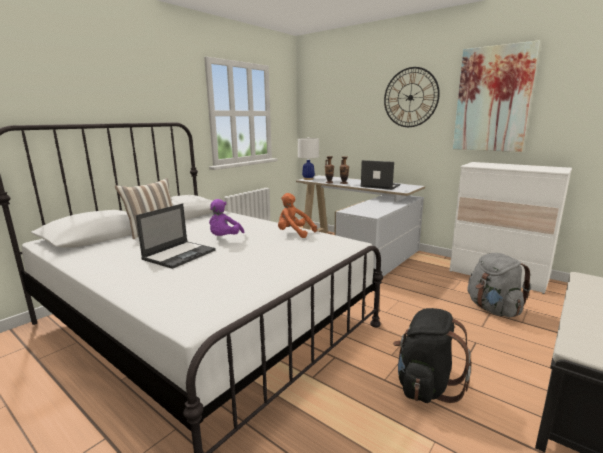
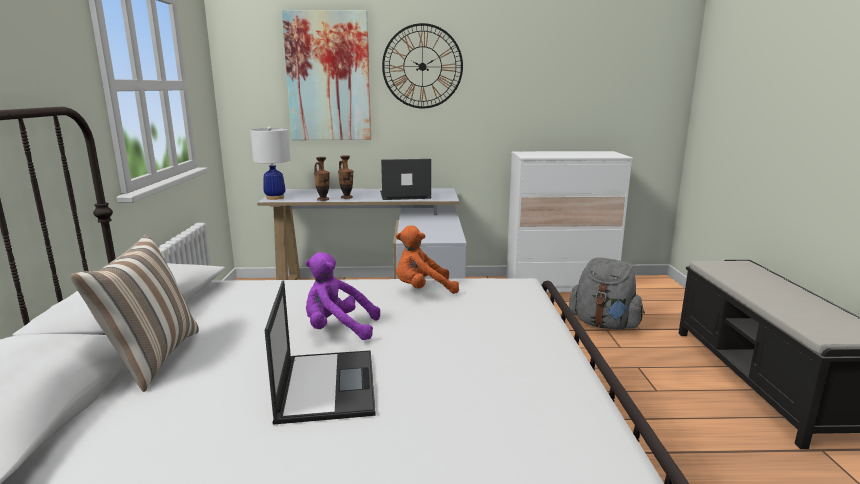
camera: 40 degrees left, 0 degrees up
purple plush toy [209,199,245,236] -> purple plush toy turned 120 degrees clockwise [306,252,380,340]
black backpack [393,308,471,403] -> none
picture [453,40,540,152] -> picture moved to [282,10,371,140]

